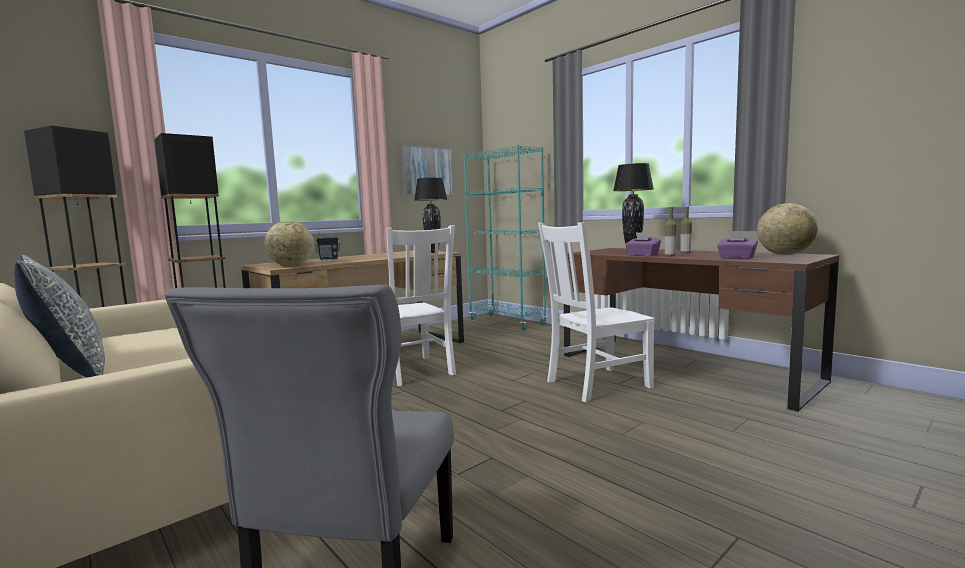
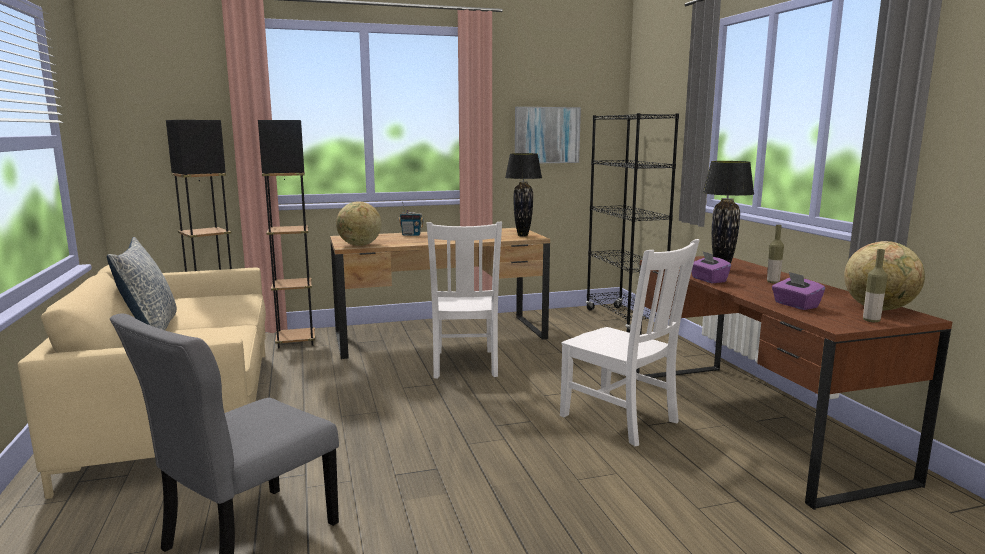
camera: 25 degrees right, 5 degrees up
turquoise bookcase [464,145,547,330] -> black bookcase [586,113,679,333]
white chair [538,222,655,402] -> white chair turned 135 degrees counterclockwise [560,239,700,446]
bottle [665,207,677,256] -> bottle moved to [863,249,888,322]

